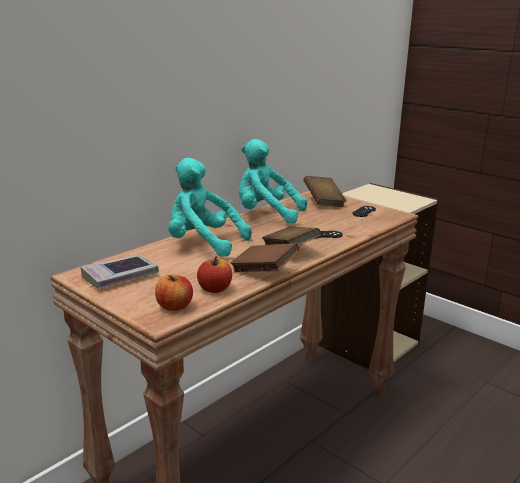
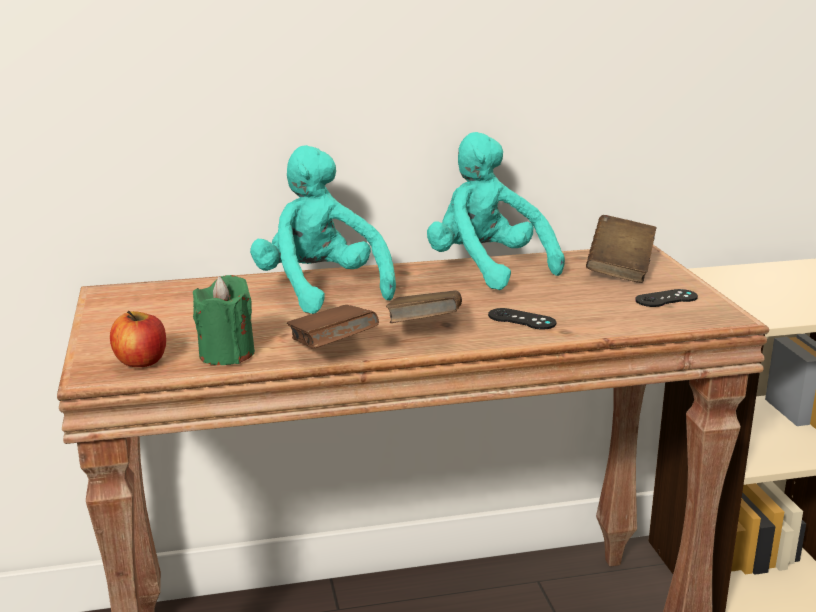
camera: 35 degrees right, 0 degrees up
book [80,254,159,289] -> none
apple [197,256,232,293] -> green candle [193,275,255,365]

